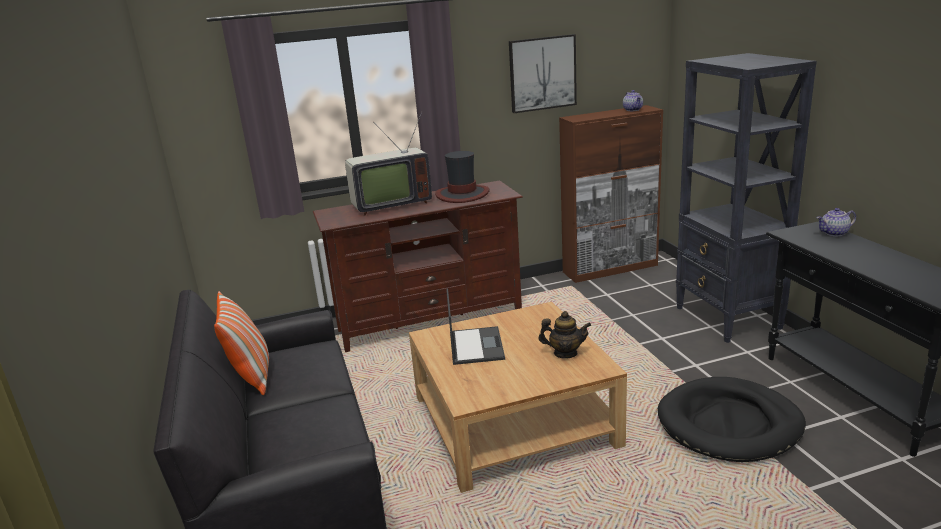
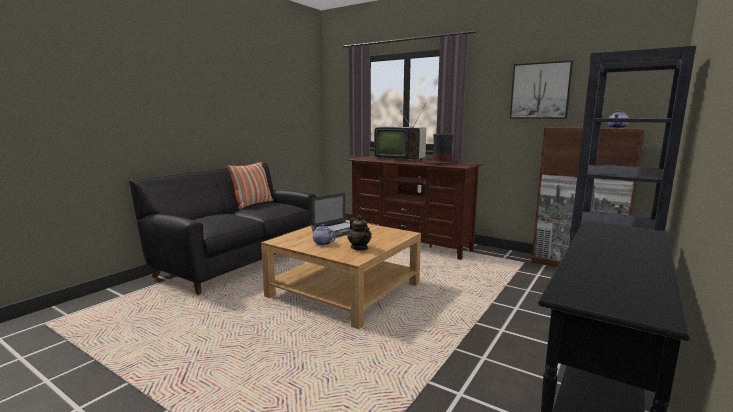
camera: 50 degrees right, 10 degrees down
black dog bed [658,377,806,462] -> none
teapot [817,208,856,236] -> teapot moved to [311,224,336,245]

